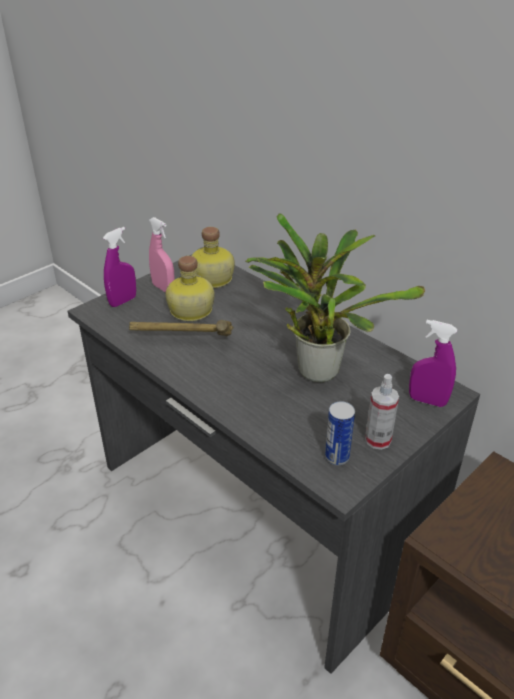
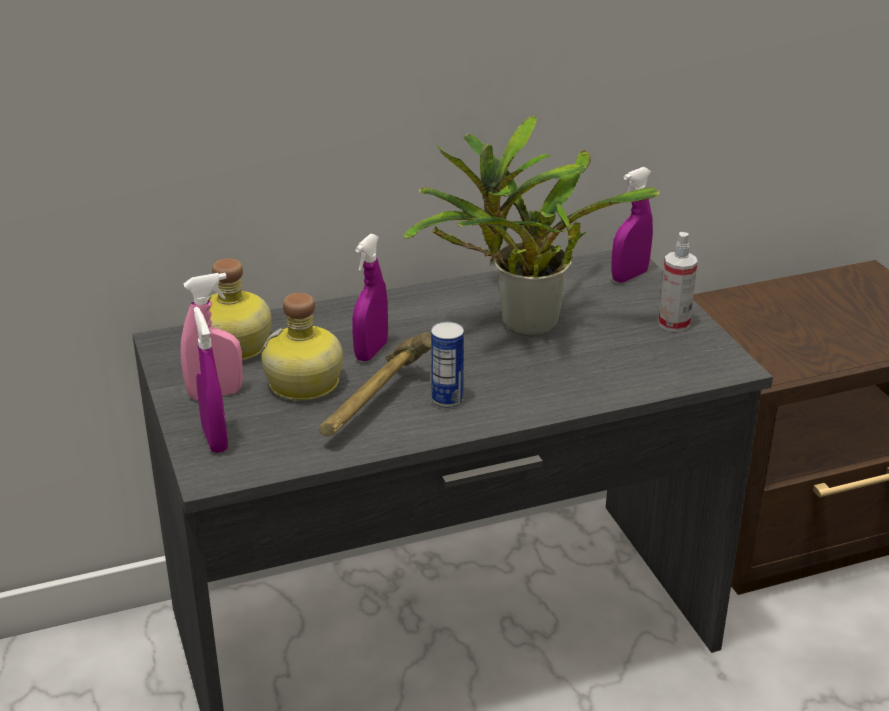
camera: 65 degrees left, 5 degrees down
can [325,401,355,465] -> can moved to [431,322,464,409]
none -> purple spray bottle [352,234,388,361]

